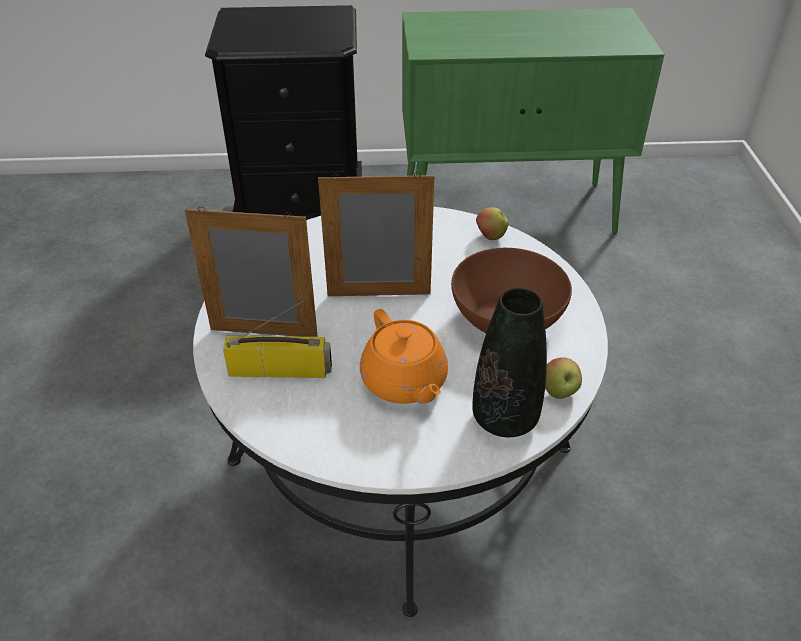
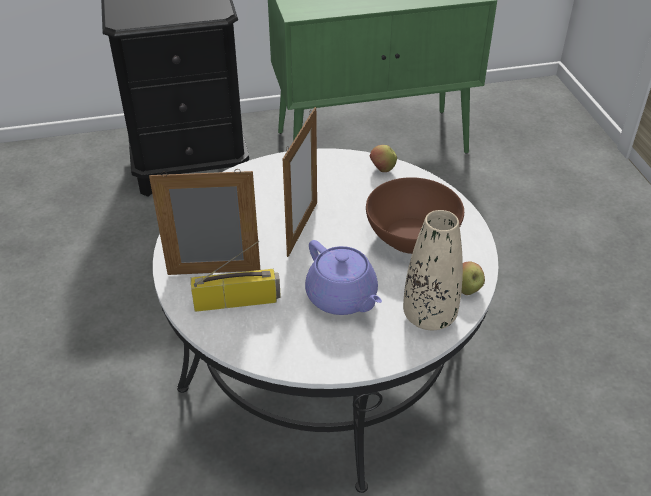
camera: 10 degrees left, 0 degrees up
picture frame [318,172,434,296] -> picture frame turned 120 degrees clockwise [283,107,317,257]
orange teapot [360,309,448,404] -> purple teapot [305,240,382,315]
black vase [472,288,547,437] -> beige vase [403,210,463,330]

